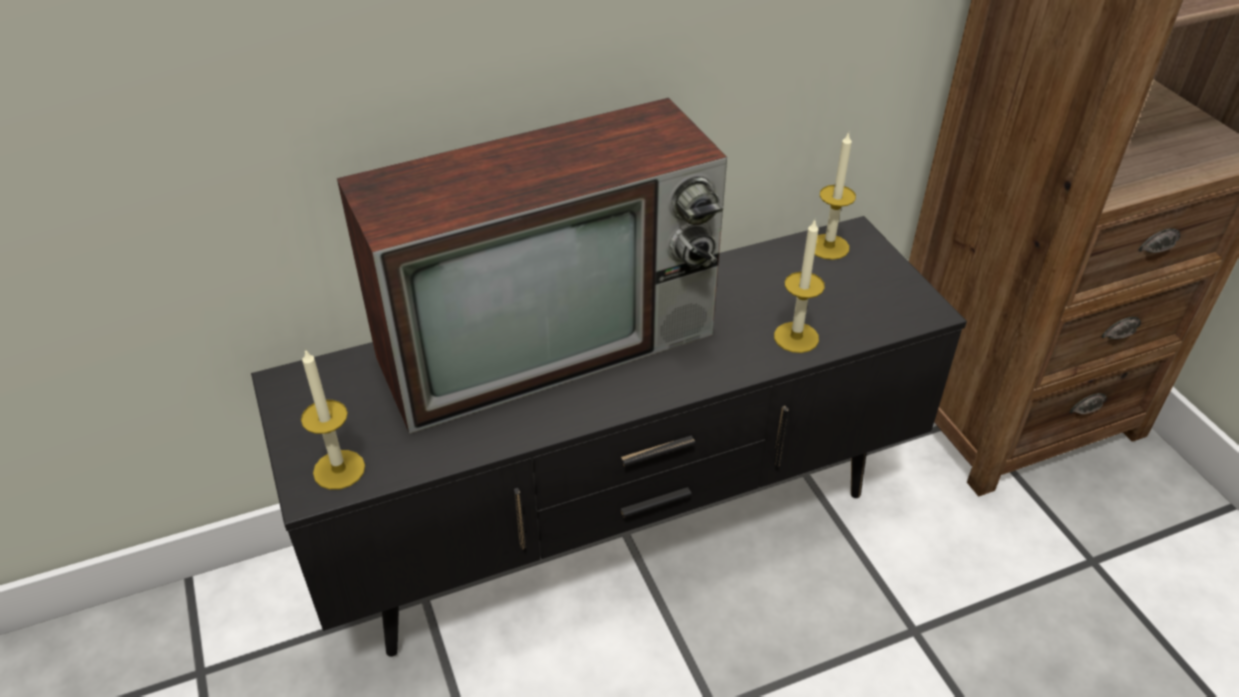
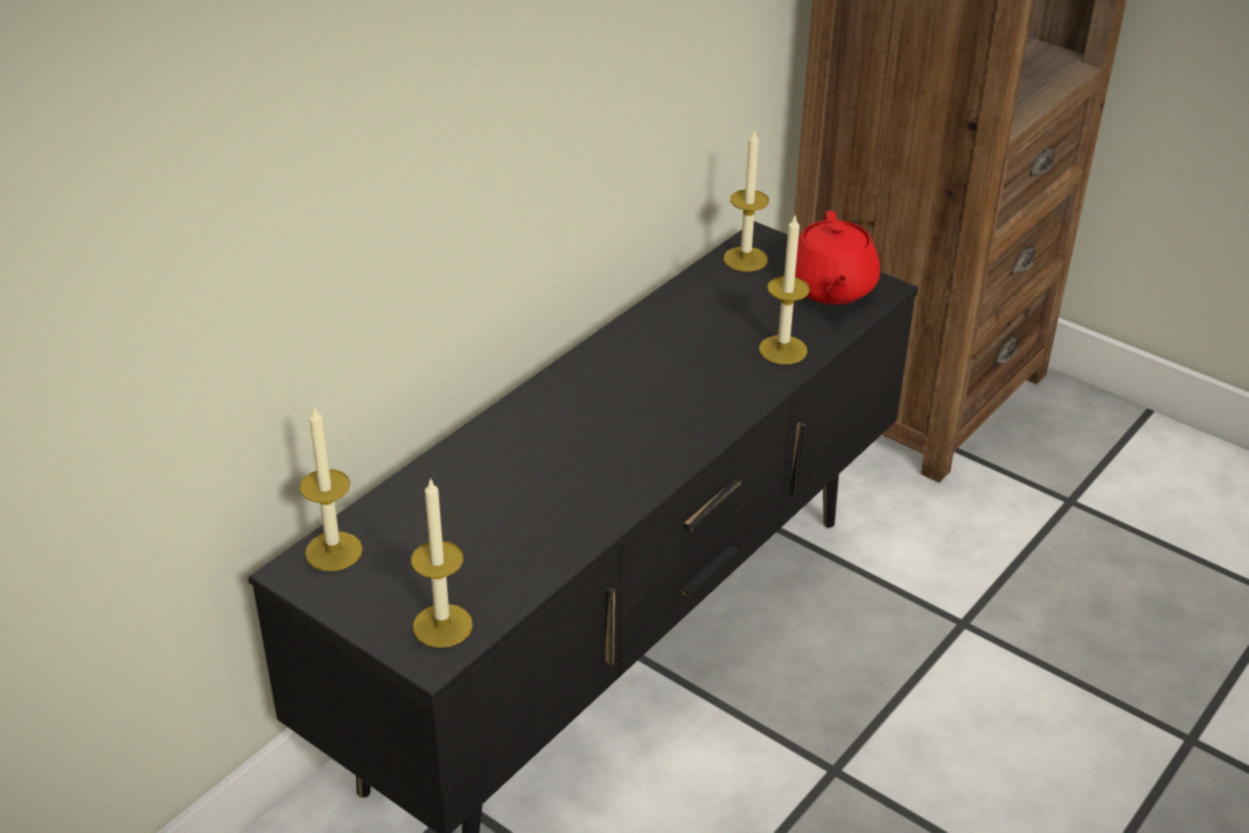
camera: 30 degrees left, 5 degrees down
television [337,98,727,434] -> none
none -> candle [299,405,363,571]
none -> red teapot [795,210,880,304]

